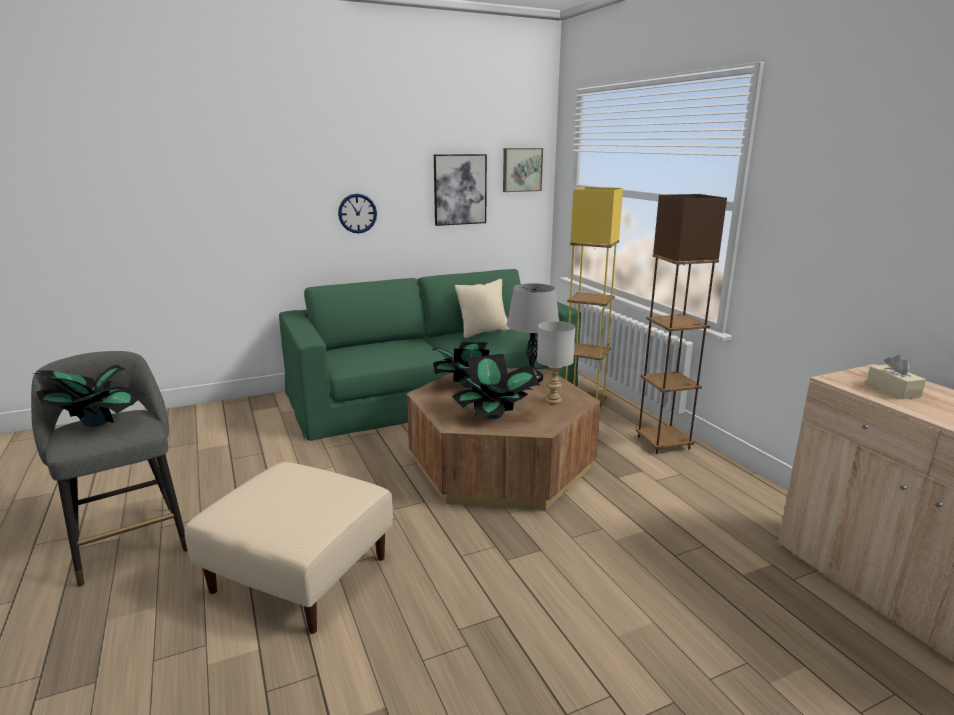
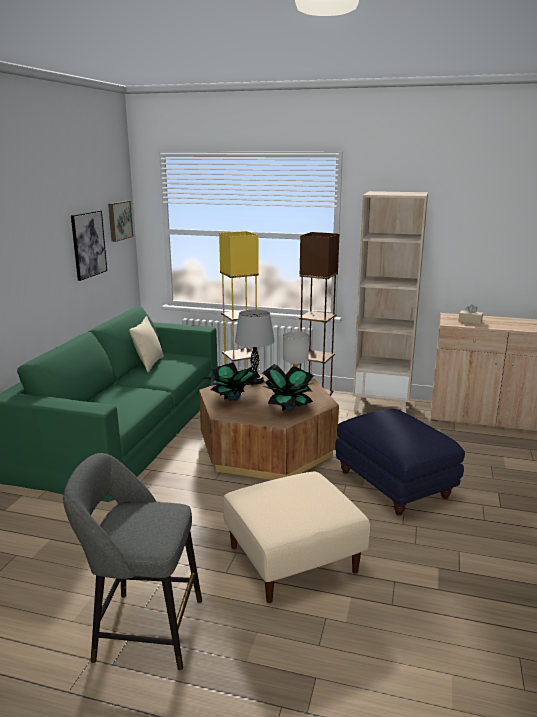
camera: 50 degrees left, 0 degrees up
potted plant [34,364,146,427] -> none
wall clock [338,194,377,233] -> none
none -> blue ottoman [335,409,465,515]
none -> beige bookcase [353,191,428,413]

